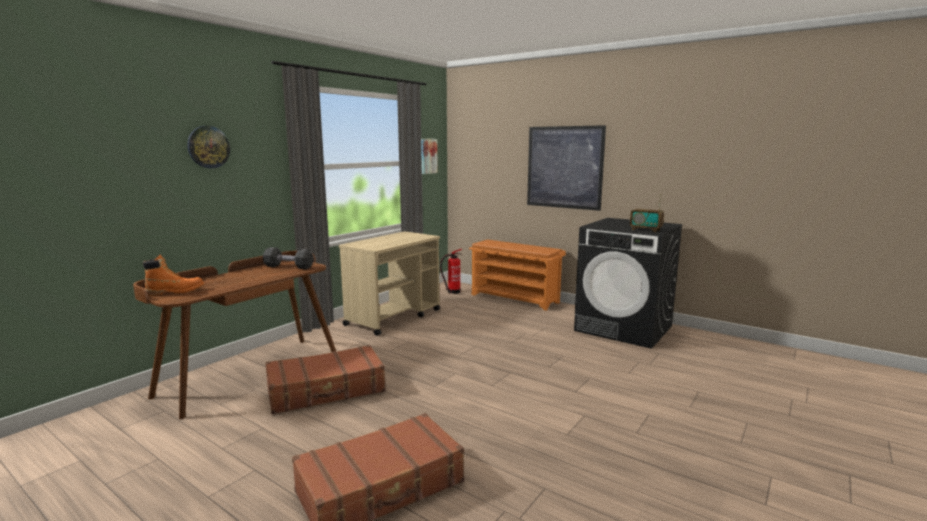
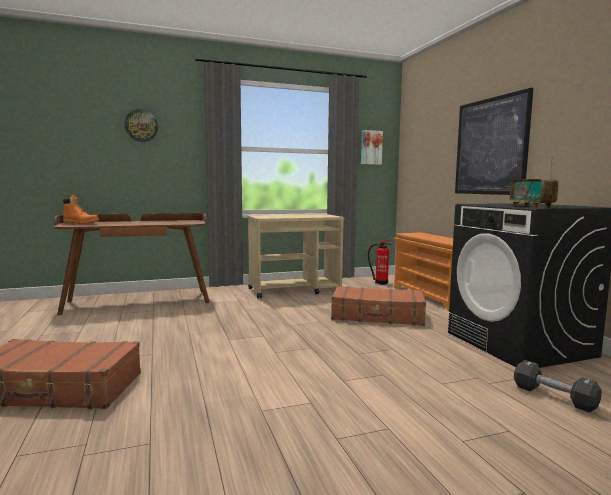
camera: 35 degrees right, 5 degrees down
black dumbbell [263,247,314,269] -> black dumbbell moved to [514,360,602,412]
brown suitcase [265,345,386,414] -> brown suitcase moved to [331,286,426,326]

